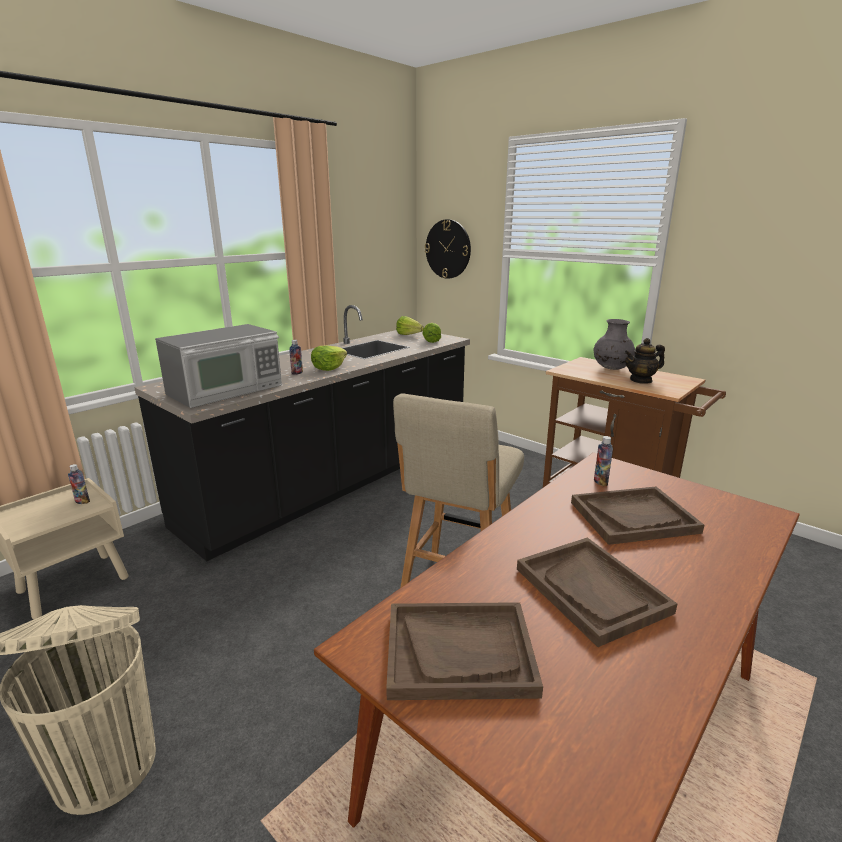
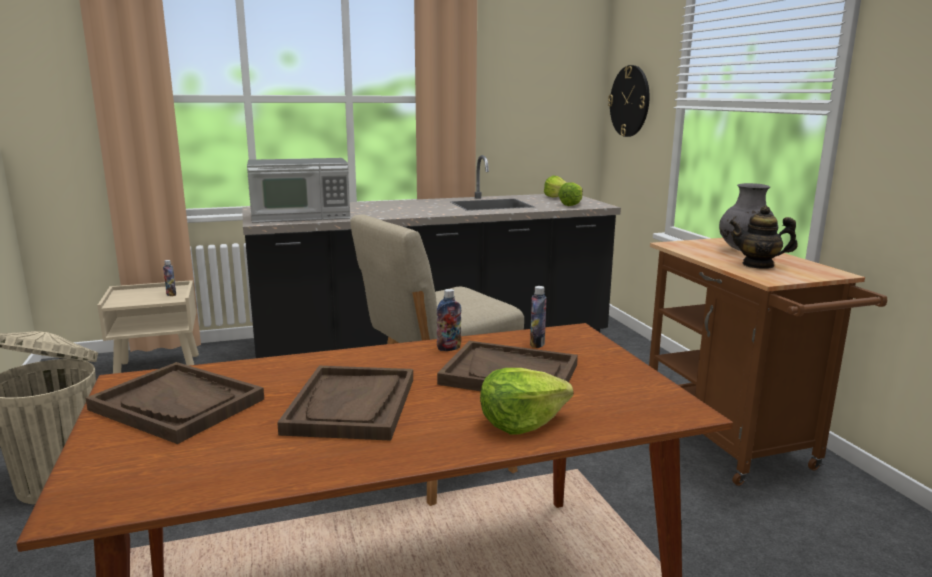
camera: 30 degrees right, 5 degrees down
bottle [289,340,303,375] -> bottle moved to [437,289,461,351]
lettuce [311,346,347,371] -> lettuce moved to [480,368,573,435]

